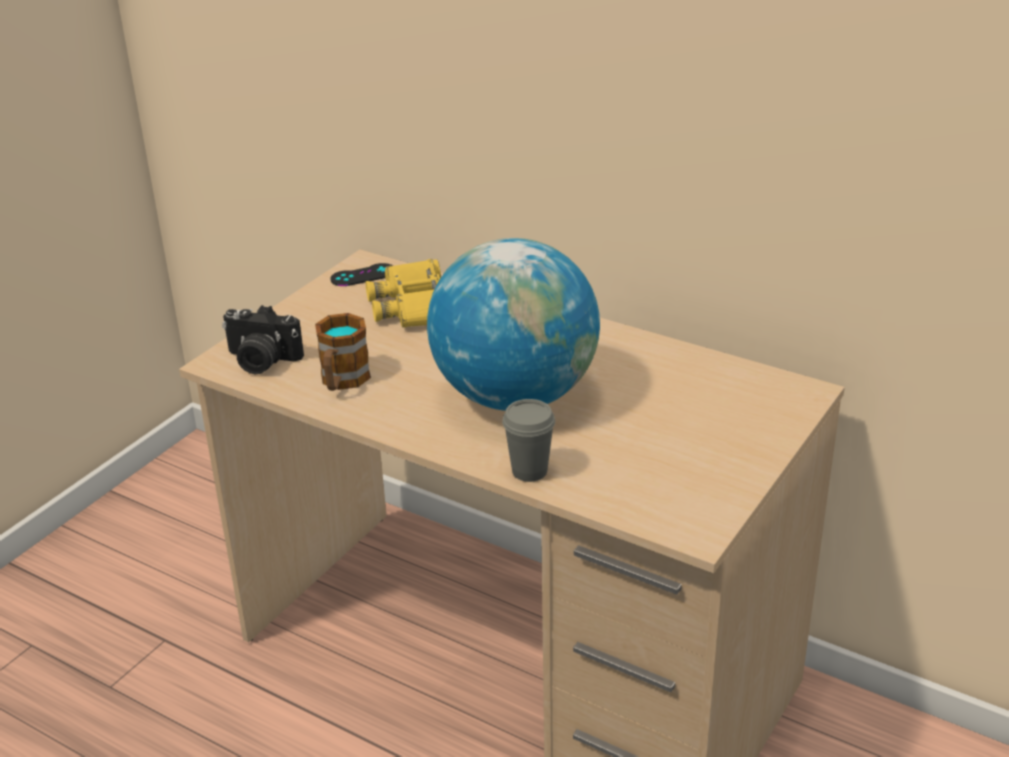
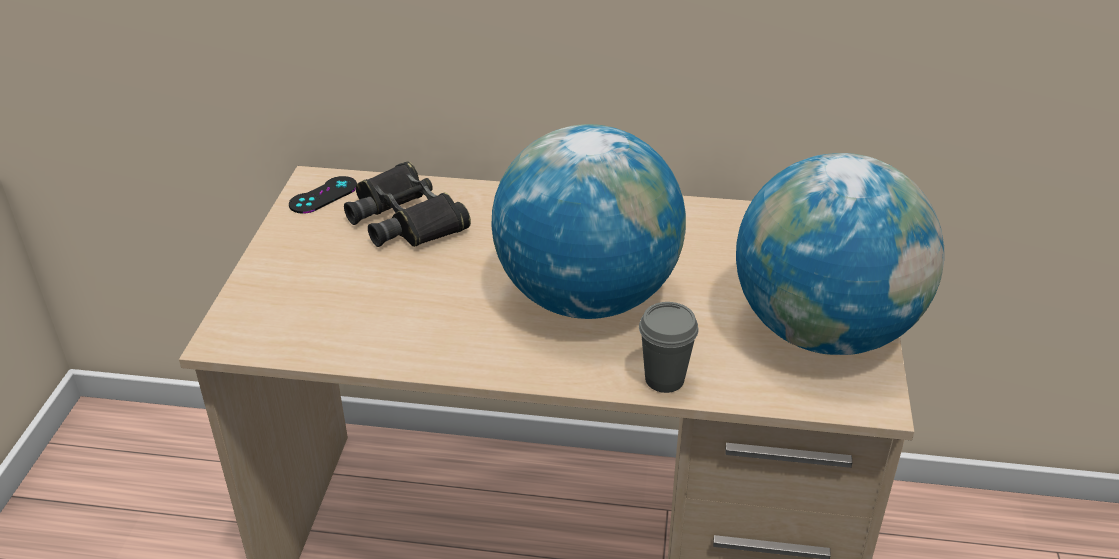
camera: 25 degrees left, 5 degrees up
camera [222,305,304,374] -> none
mug [315,313,371,391] -> none
yellow binoculars [366,259,441,327] -> black binoculars [344,161,471,247]
none -> globe [736,153,944,355]

